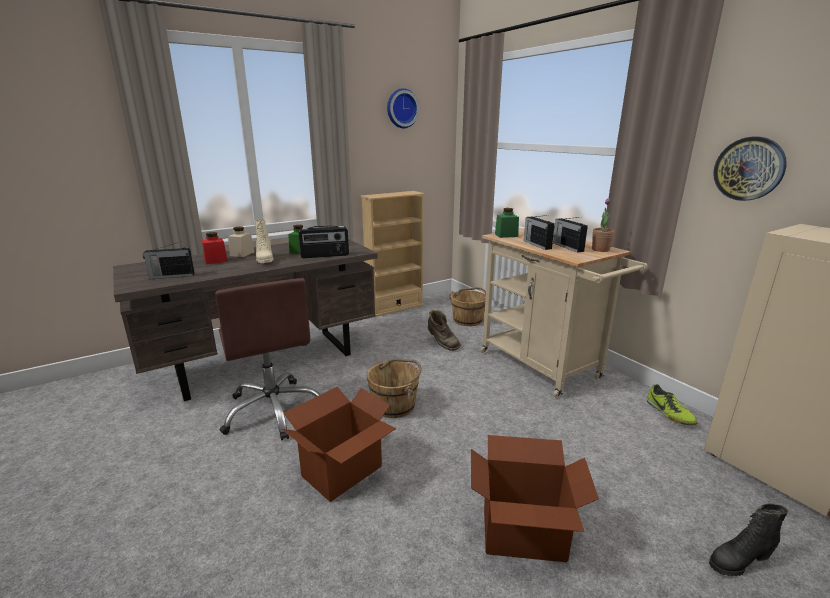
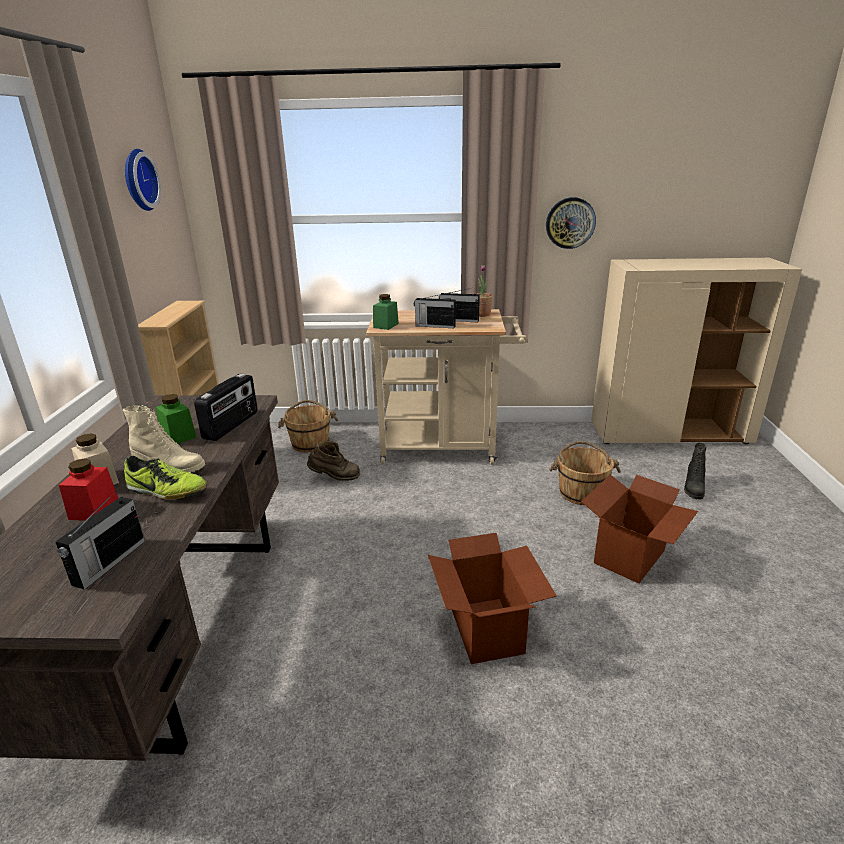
camera: 55 degrees left, 5 degrees up
brown office chair [215,278,320,440] -> none
brown bucket [367,359,421,418] -> brown bucket moved to [549,441,621,505]
shoe [647,384,698,425] -> shoe moved to [124,455,207,499]

